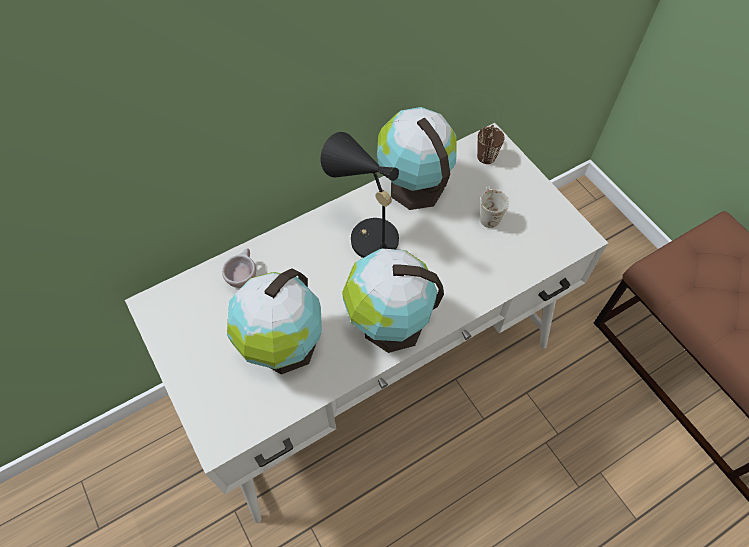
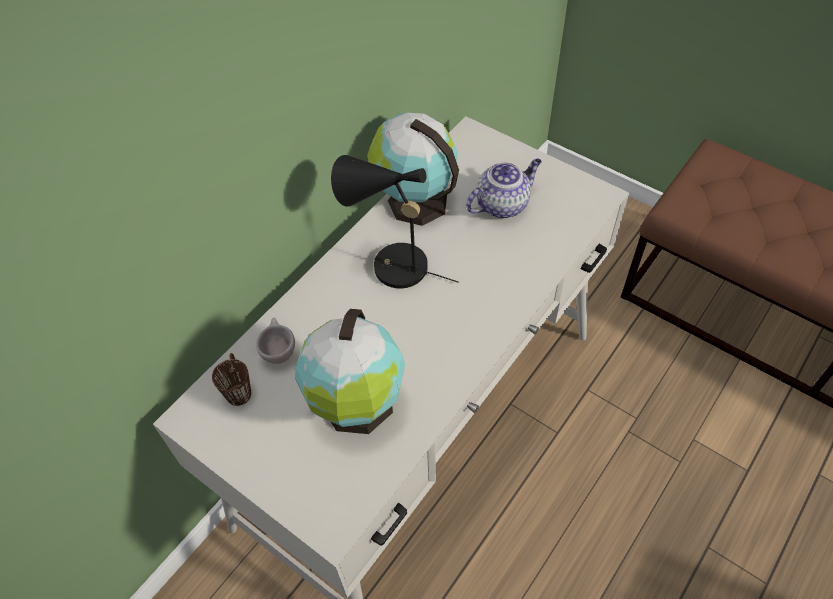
camera: 20 degrees left, 5 degrees down
globe [342,248,444,353] -> none
brown mug [477,125,505,164] -> brown mug moved to [212,353,251,406]
white mug [480,186,509,228] -> teapot [466,158,542,219]

